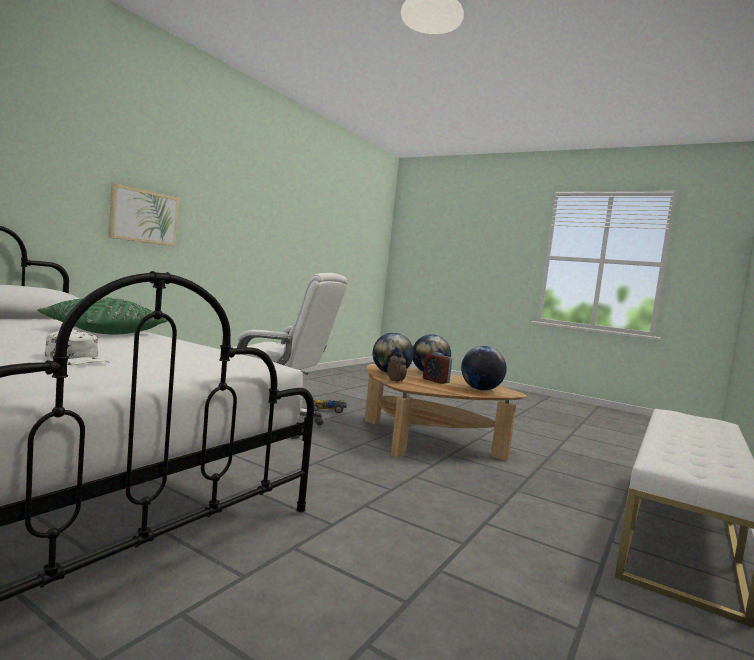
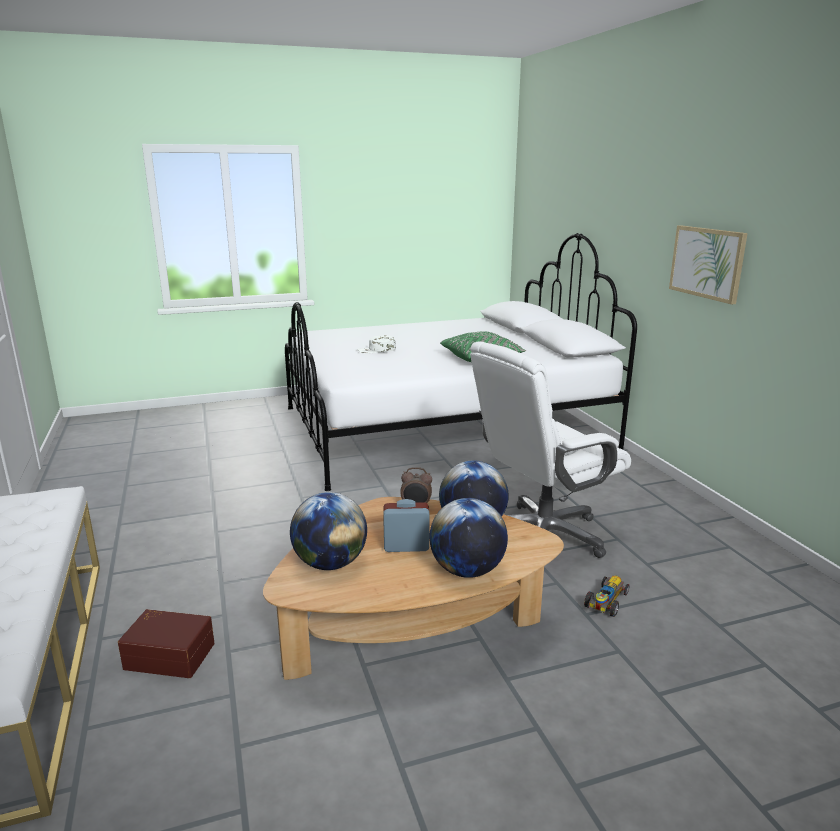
camera: 130 degrees right, 15 degrees up
none -> brown storage box [118,609,215,678]

